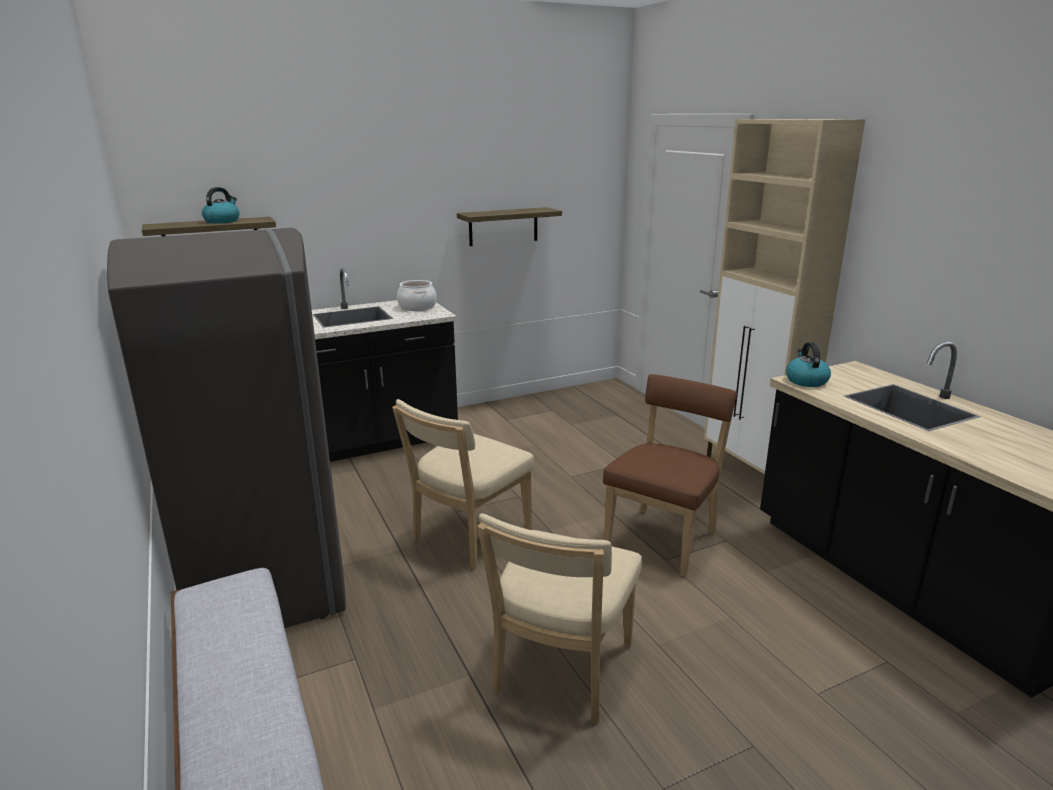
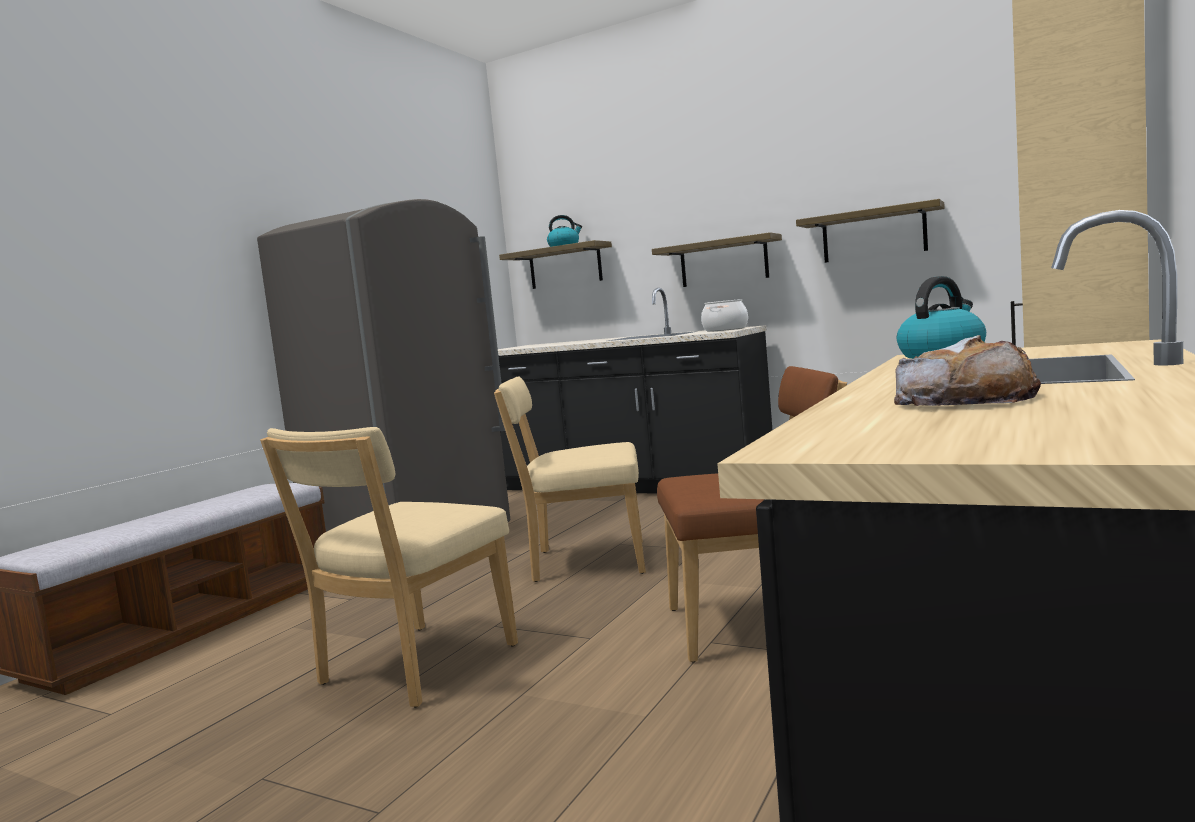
camera: 55 degrees right, 15 degrees down
beige chair [477,513,642,723] -> beige chair turned 45 degrees counterclockwise [260,427,518,708]
none -> shelf [652,232,782,287]
none -> bread [894,335,1041,406]

